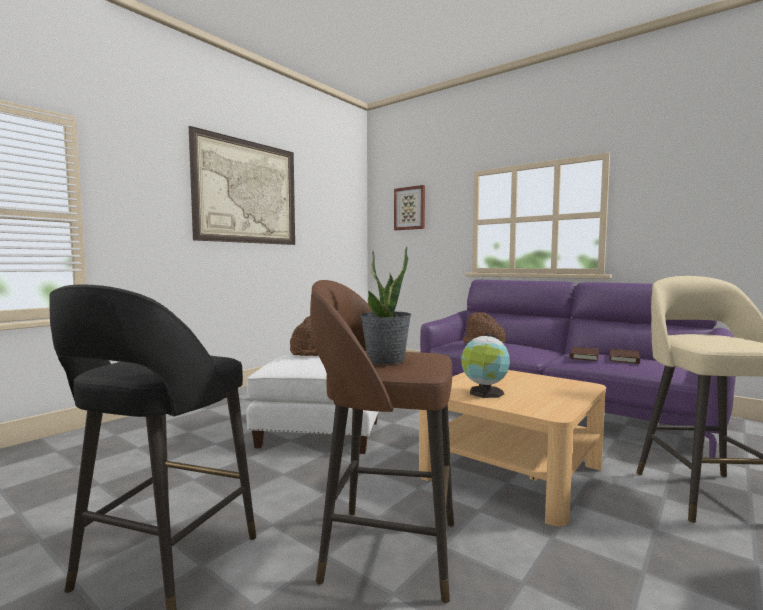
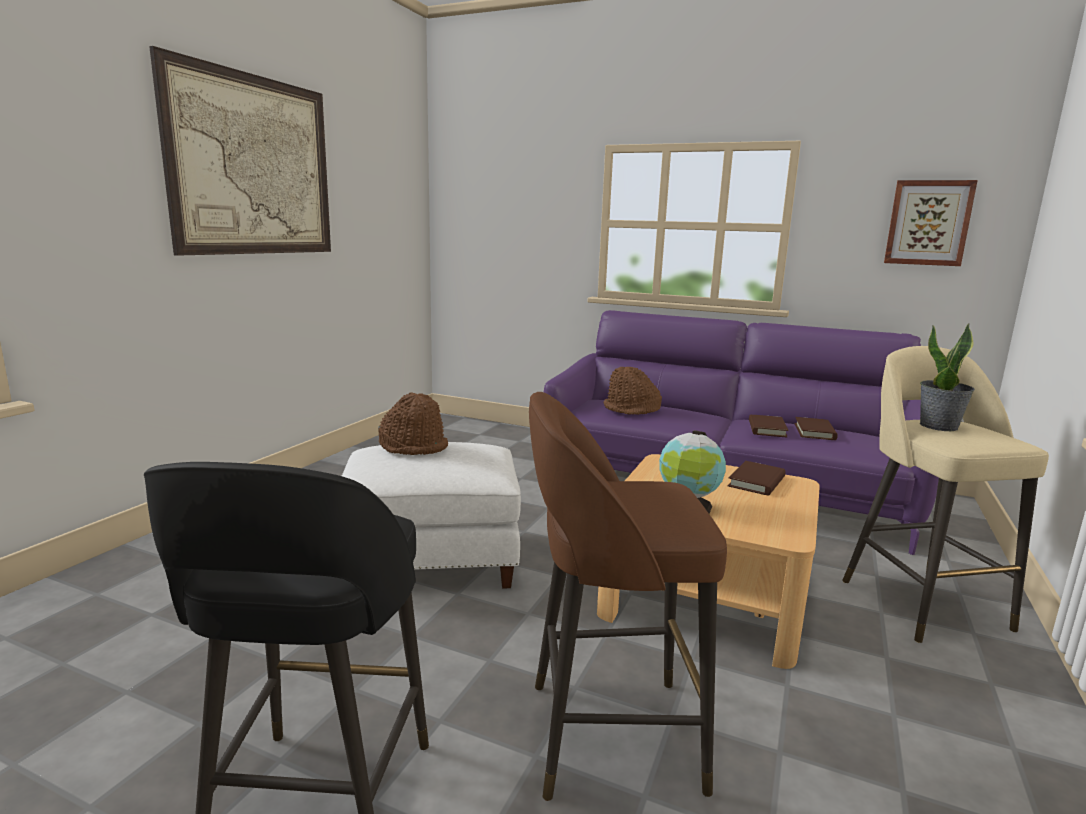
camera: 15 degrees left, 10 degrees up
potted plant [360,247,411,364] -> potted plant moved to [920,323,975,431]
picture [394,185,425,230] -> picture moved to [884,180,978,266]
none -> brown book [728,461,786,496]

